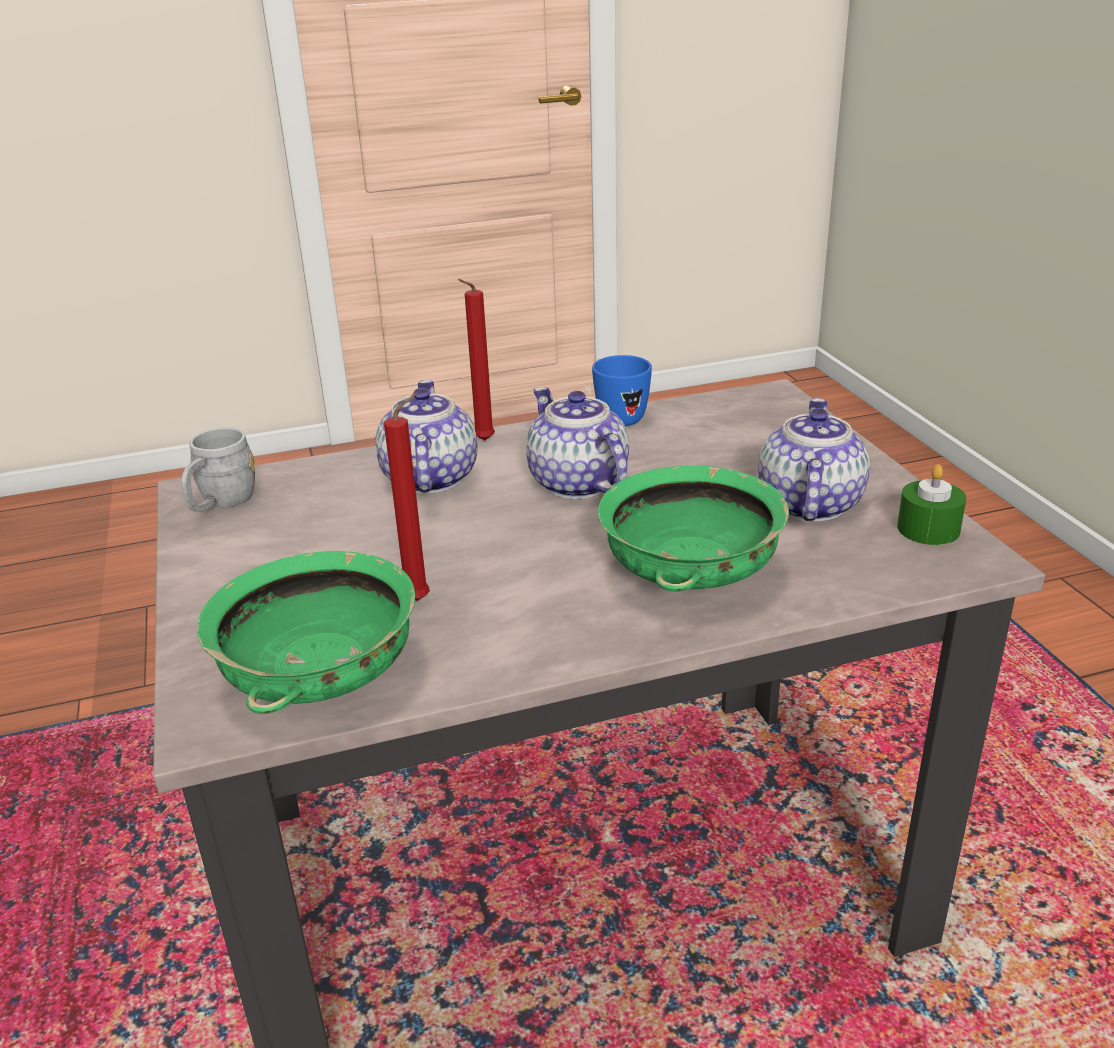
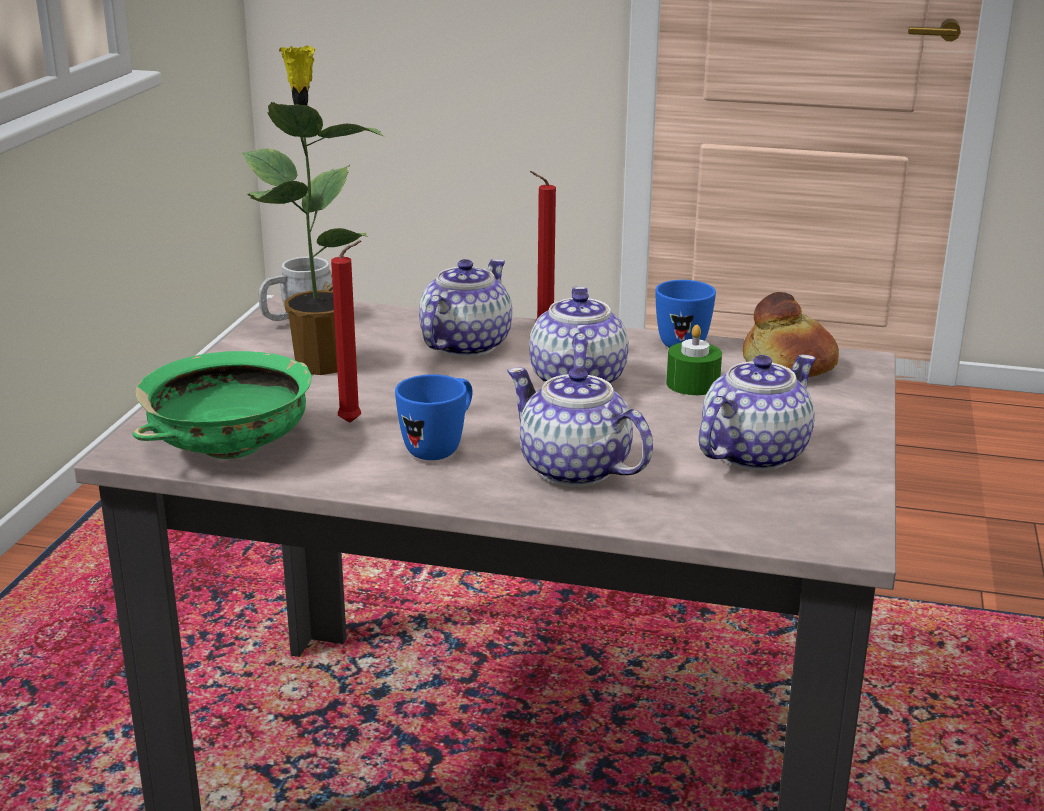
camera: 30 degrees right, 5 degrees down
green bowl [598,465,789,592] -> teapot [507,368,653,487]
green candle [897,464,966,545] -> green candle moved to [666,325,722,395]
none -> potted plant [242,46,386,375]
none -> blue mug [395,374,473,460]
none -> bread [742,292,839,377]

